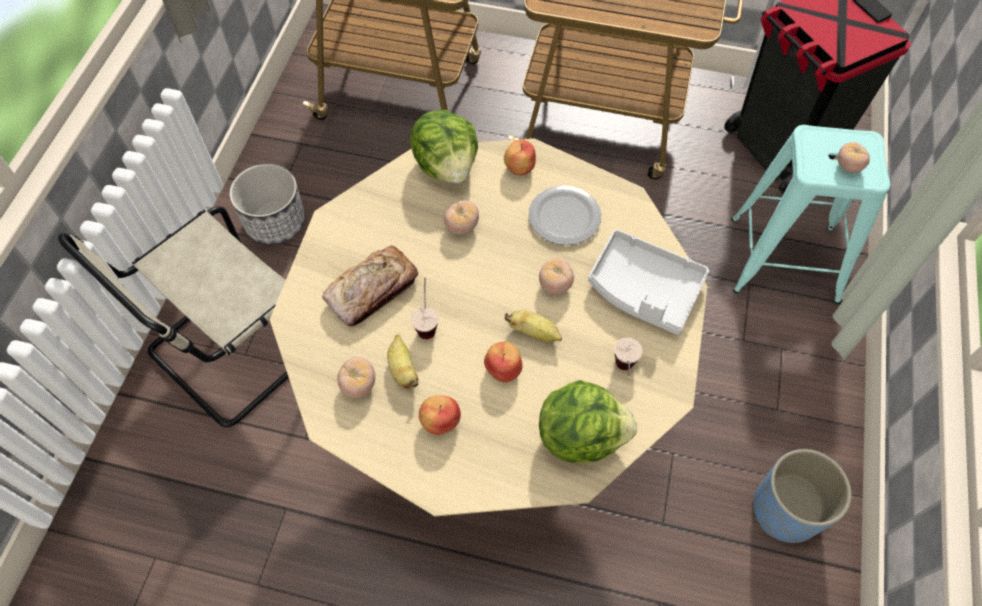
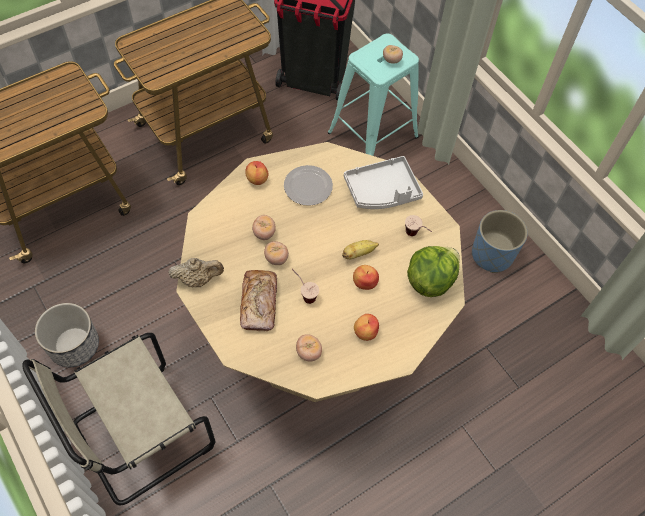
camera: 50 degrees left, 0 degrees up
beige chair [58,206,289,427] -> beige chair turned 60 degrees clockwise [23,333,216,505]
banana [387,334,419,389] -> none
lettuce [410,110,478,183] -> none
tomato [539,259,574,295] -> tomato moved to [264,241,289,265]
none -> beige teapot [168,258,224,287]

